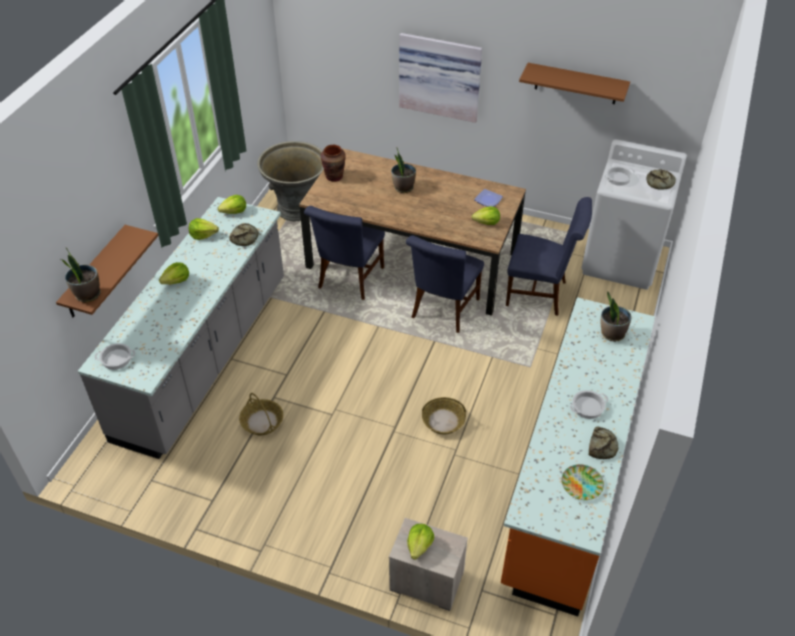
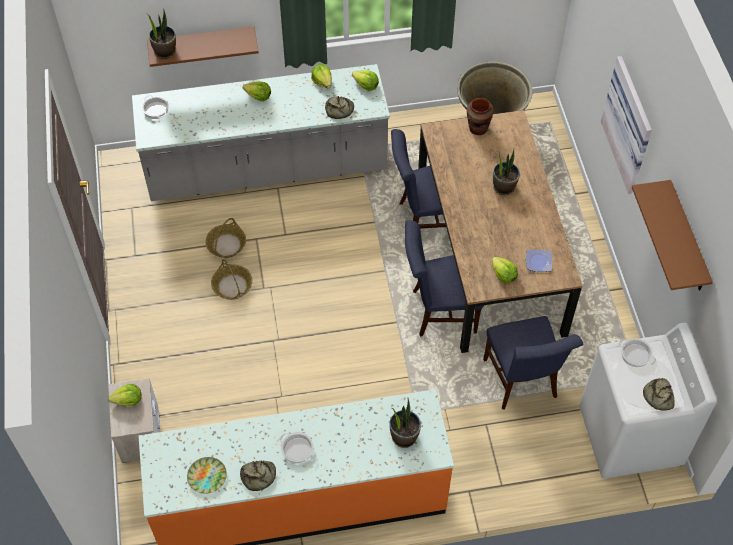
camera: 60 degrees right, 10 degrees up
basket [422,397,466,435] -> basket moved to [211,259,253,300]

